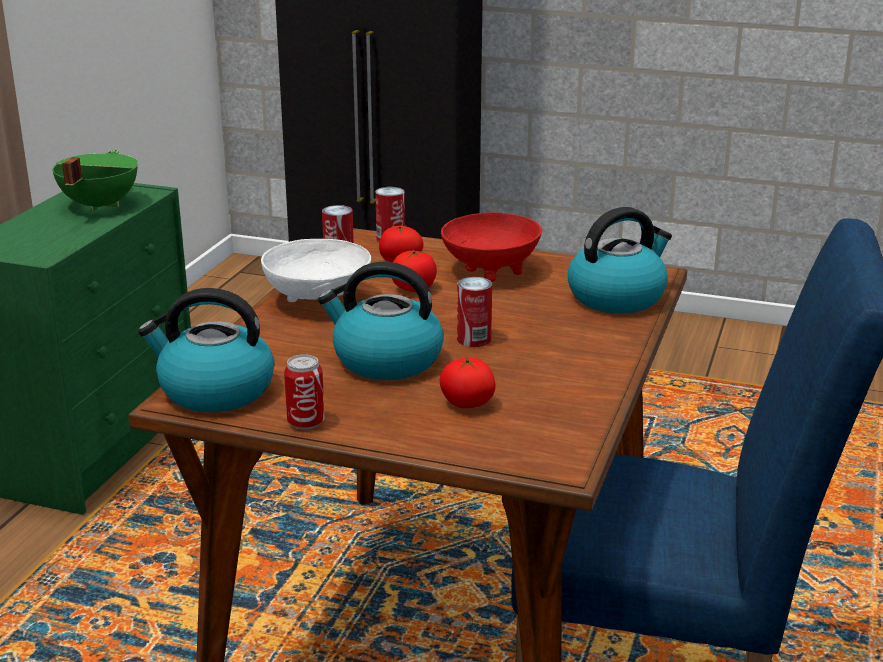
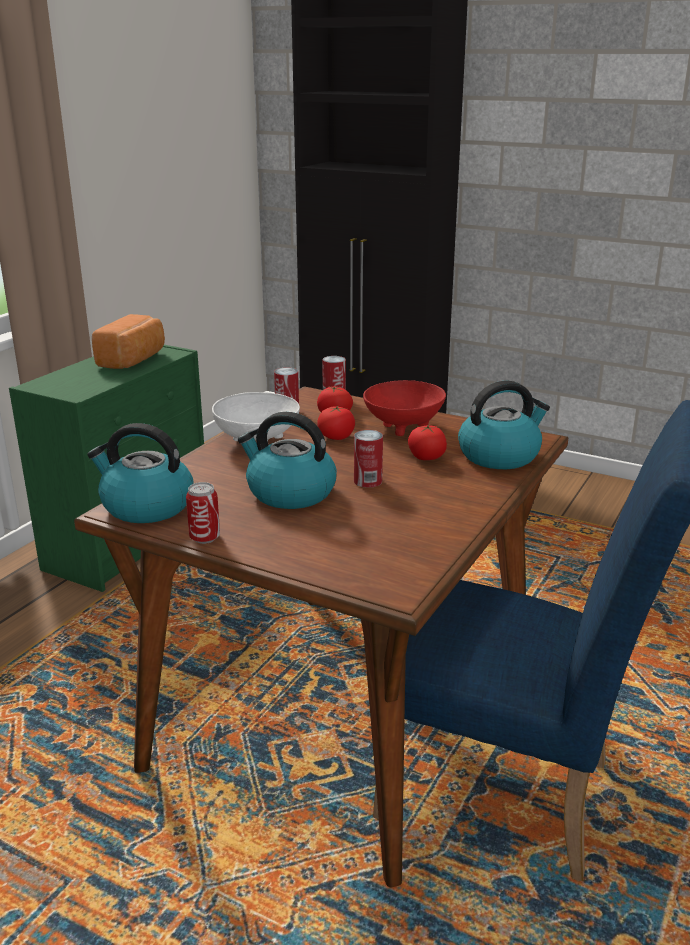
camera: 10 degrees right, 0 degrees up
green cooking pot [52,150,138,212] -> bread [92,314,165,369]
tomato [439,356,495,408] -> tomato moved to [408,424,447,460]

